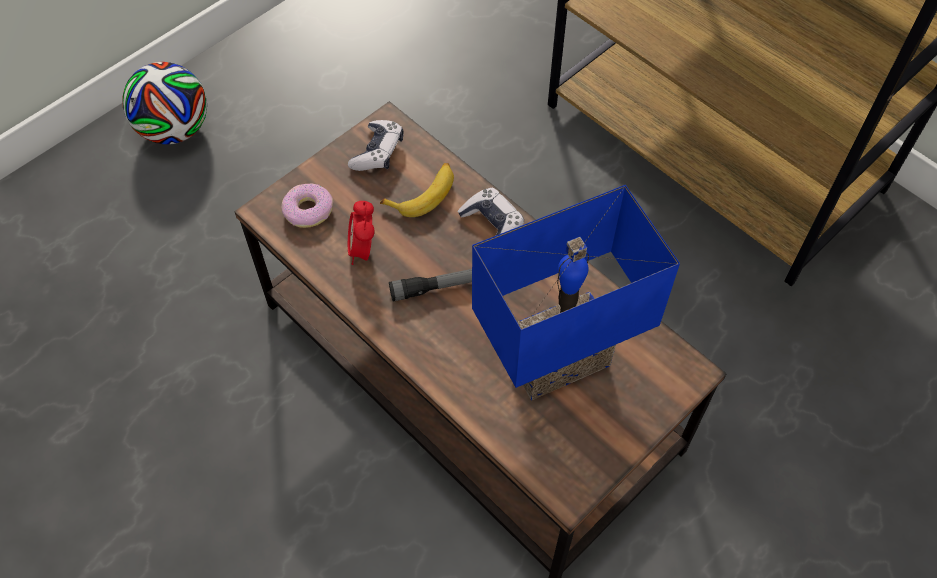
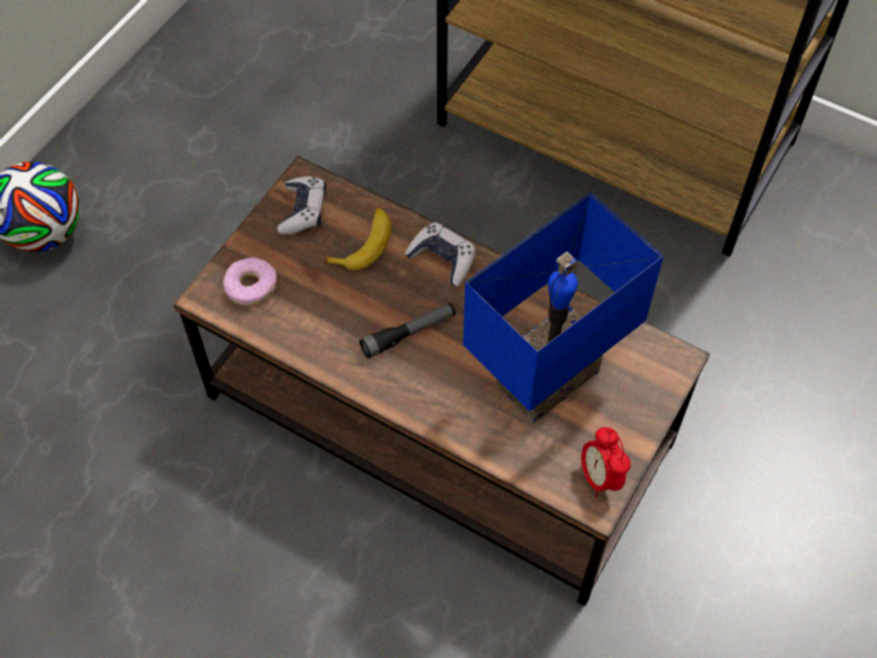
camera: 15 degrees left, 0 degrees up
alarm clock [348,201,375,265] -> alarm clock moved to [581,427,631,498]

